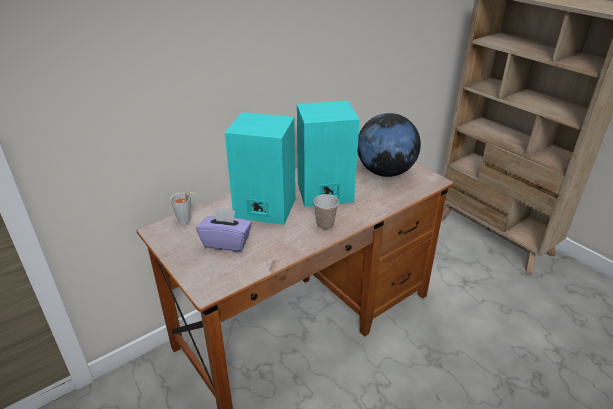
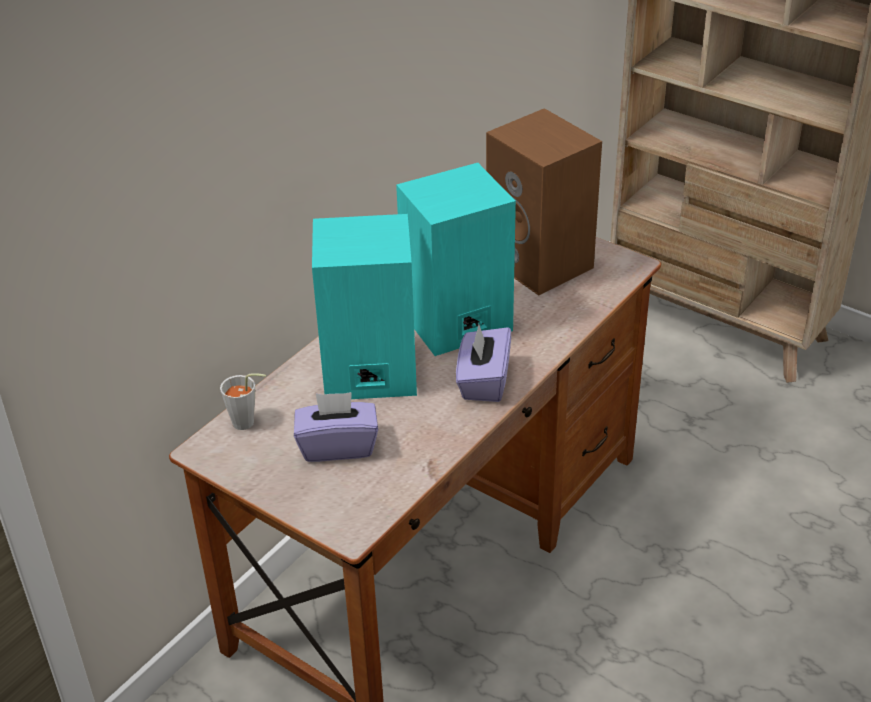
camera: 15 degrees left, 5 degrees up
cup [313,194,339,230] -> purple tissue box [456,324,511,402]
globe [357,113,421,177] -> brown speaker [486,108,602,296]

